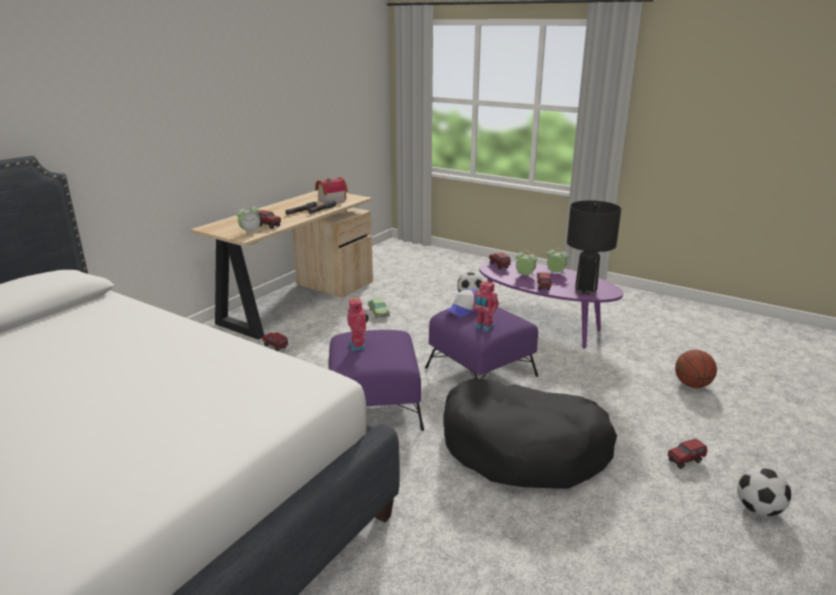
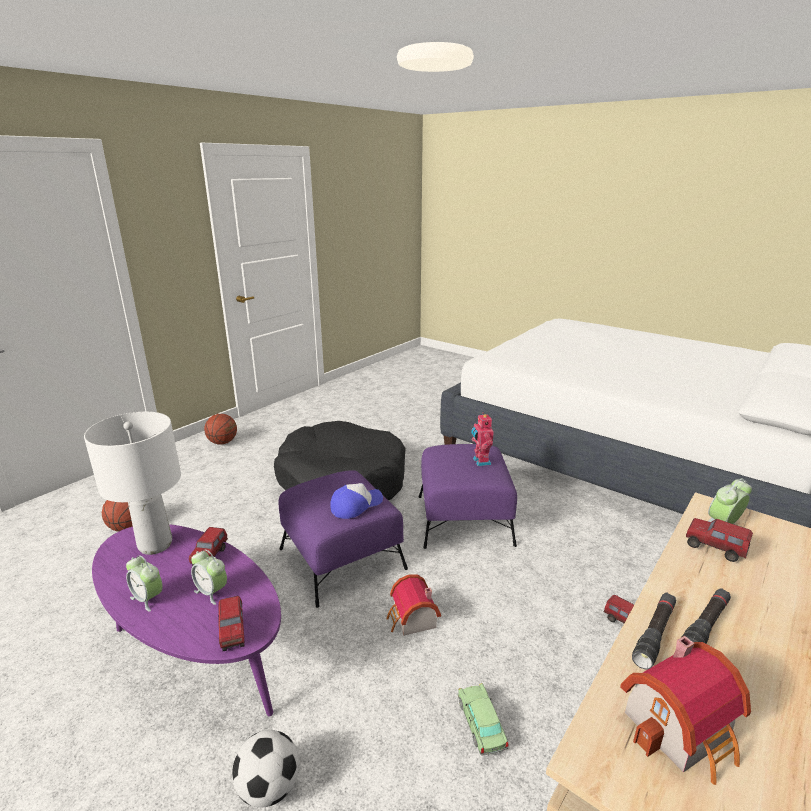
camera: 175 degrees left, 0 degrees up
toy robot [472,280,499,331] -> none
black table lamp [567,200,621,294] -> white table lamp [84,412,181,555]
toy truck [668,439,707,469] -> none
football [737,467,791,516] -> basketball [204,414,237,445]
none -> toy house [387,574,441,636]

